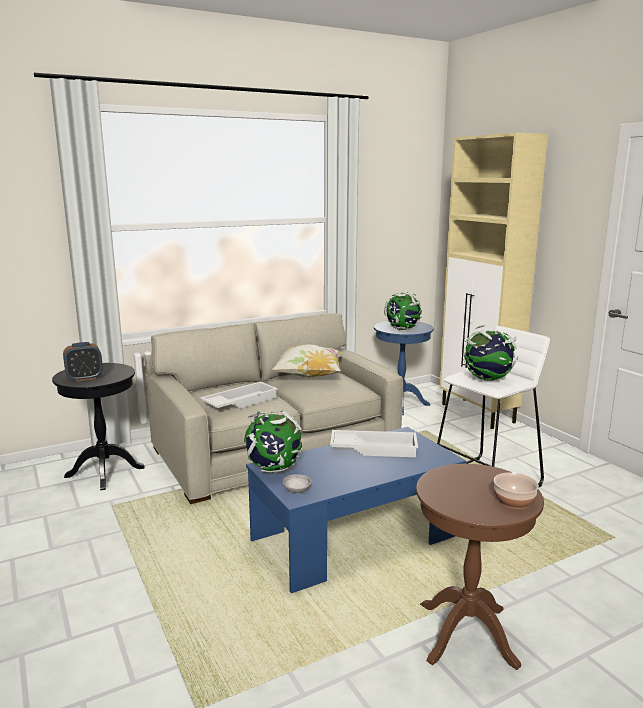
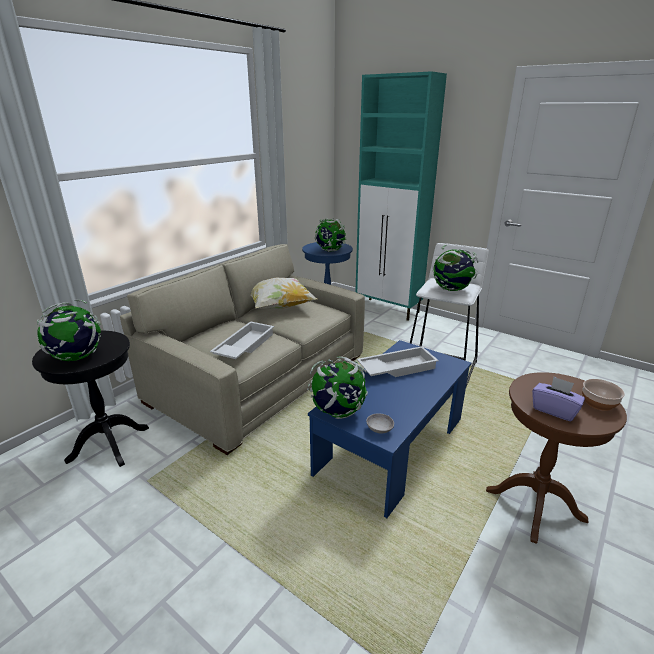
camera: 25 degrees left, 10 degrees up
alarm clock [63,342,103,382] -> globe [37,299,101,361]
beige cabinet [439,132,548,429] -> turquoise cabinet [355,71,447,321]
none -> purple tissue box [532,377,585,421]

